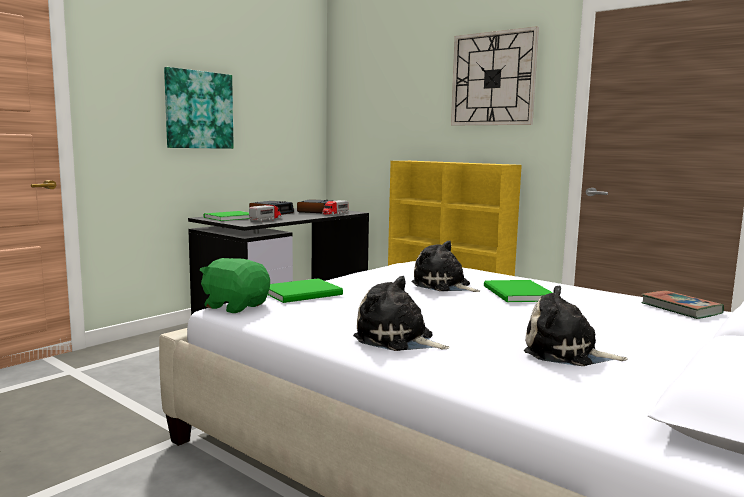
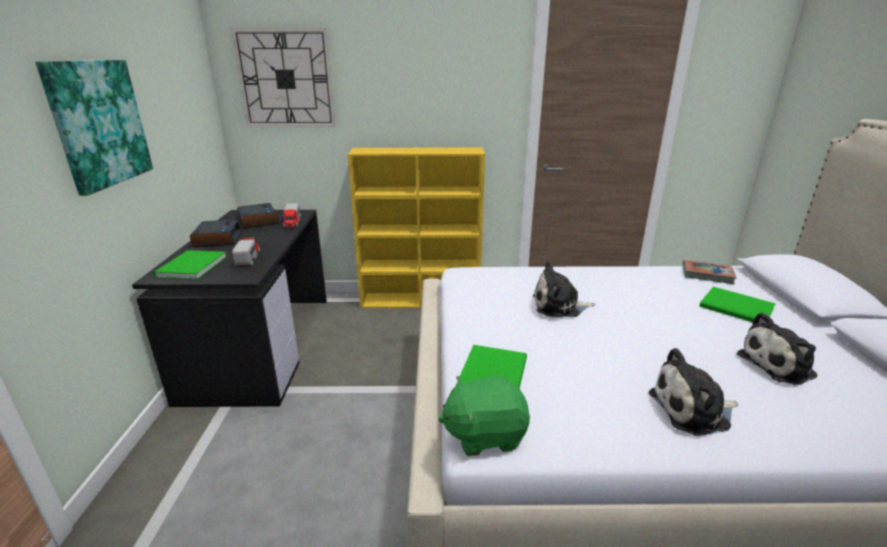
camera: 40 degrees left, 15 degrees up
wall clock [451,26,539,125] -> wall clock moved to [231,28,336,127]
green book [484,280,553,302] -> green book moved to [699,287,776,322]

